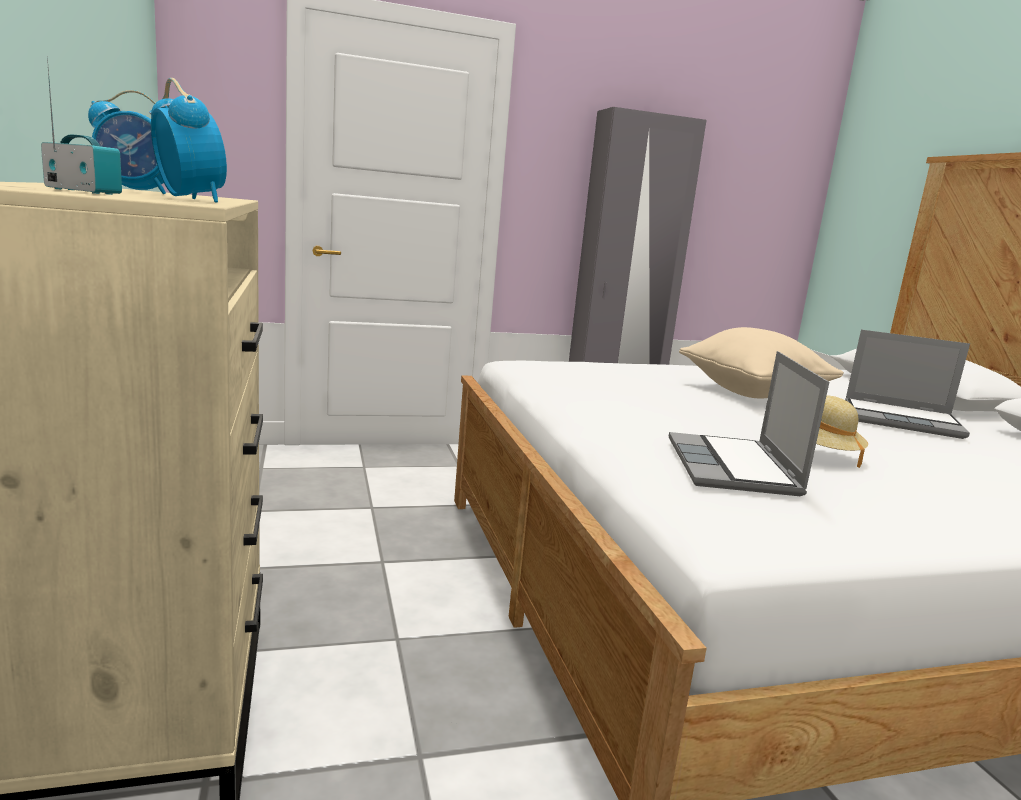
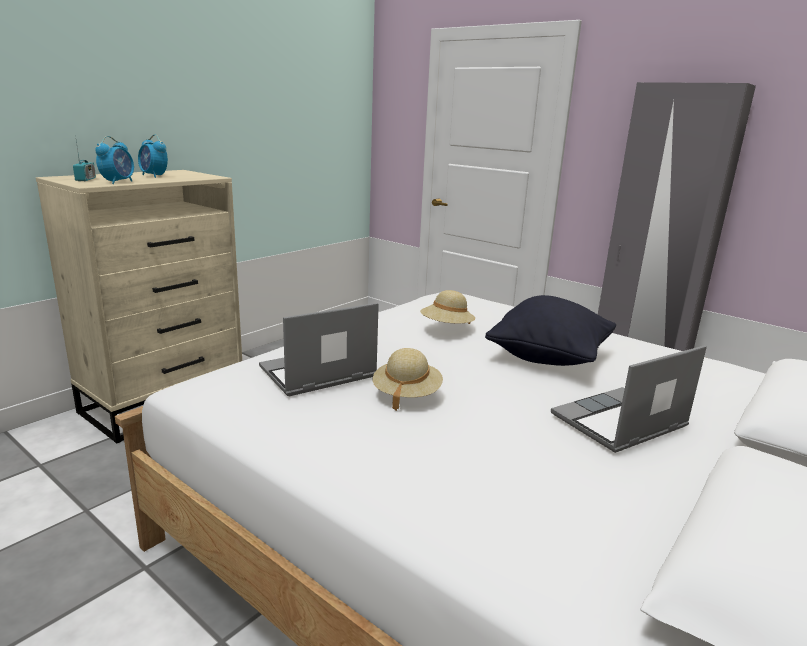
camera: 55 degrees right, 5 degrees up
beige pillow [679,327,844,398] -> black pillow [485,295,616,366]
laptop [845,330,970,439] -> laptop turned 75 degrees clockwise [551,345,707,453]
none -> beige hat [420,290,475,324]

